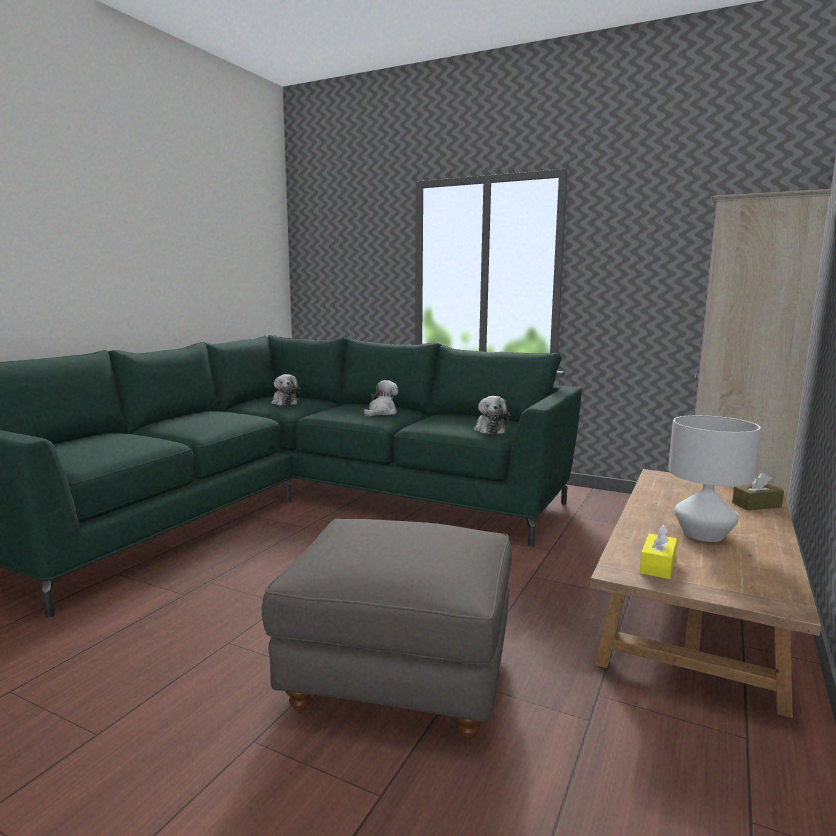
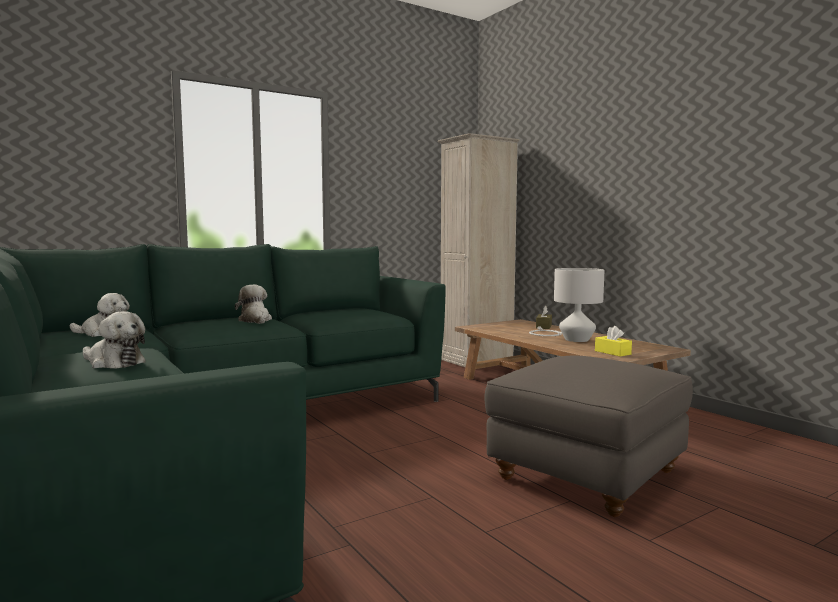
camera: 60 degrees left, 5 degrees down
plush toy [474,396,511,434] -> plush toy moved to [83,311,145,369]

